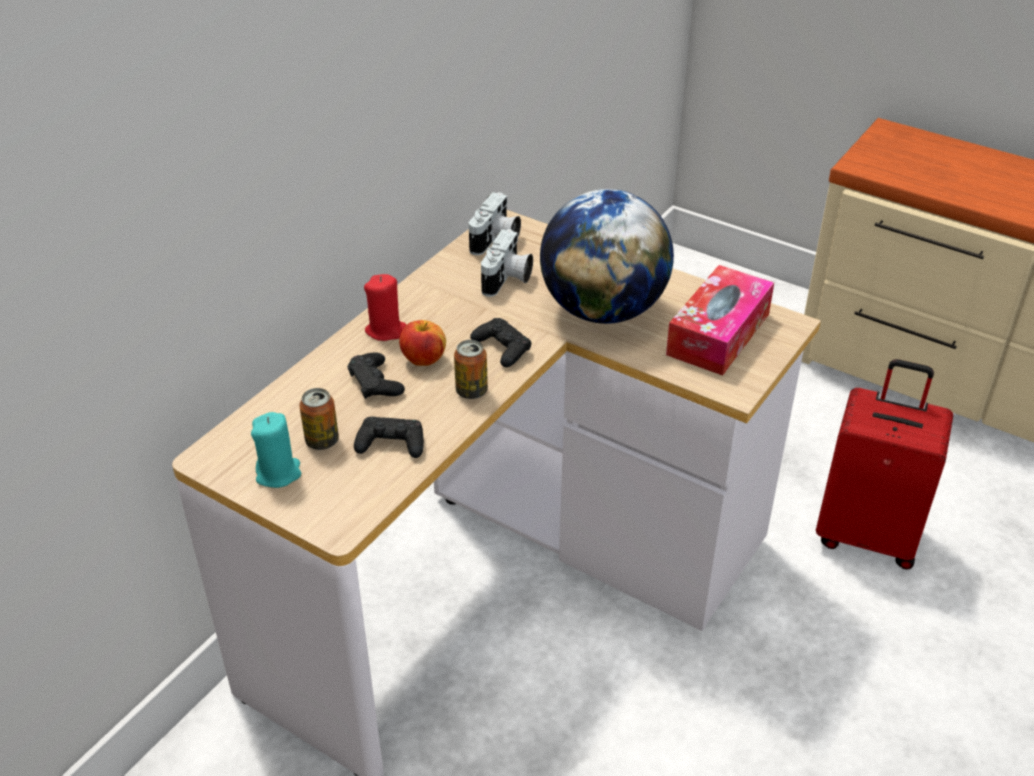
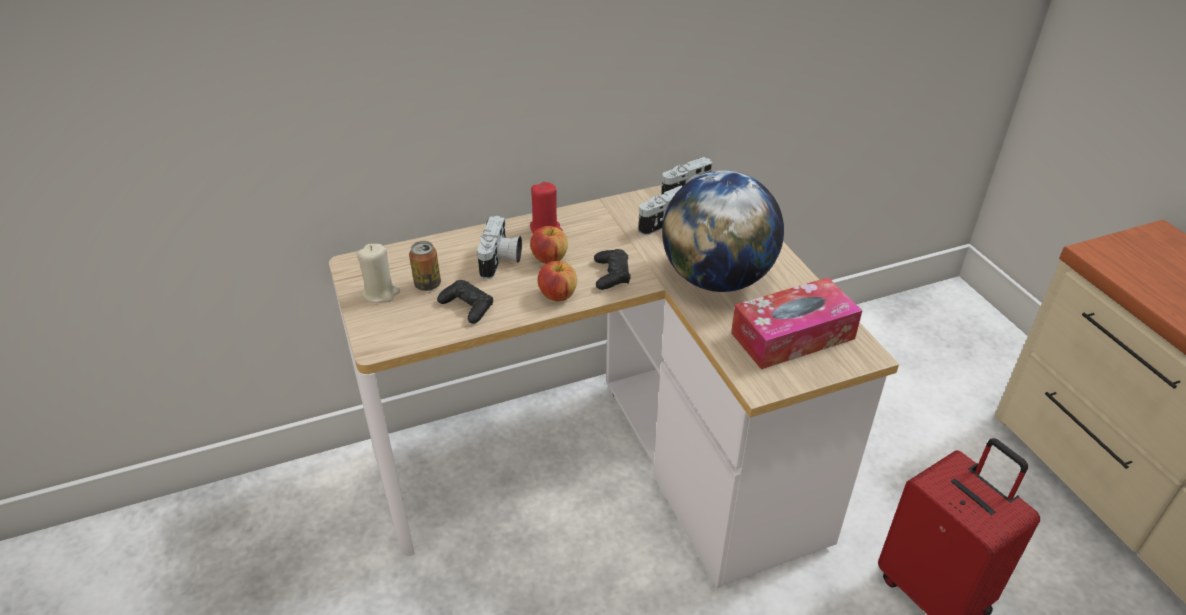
camera: 35 degrees right, 0 degrees up
turquoise candle [251,412,301,488] -> beige candle [356,244,400,303]
black game controller [347,353,405,399] -> camera [477,215,522,279]
can [454,340,488,399] -> apple [538,261,577,302]

